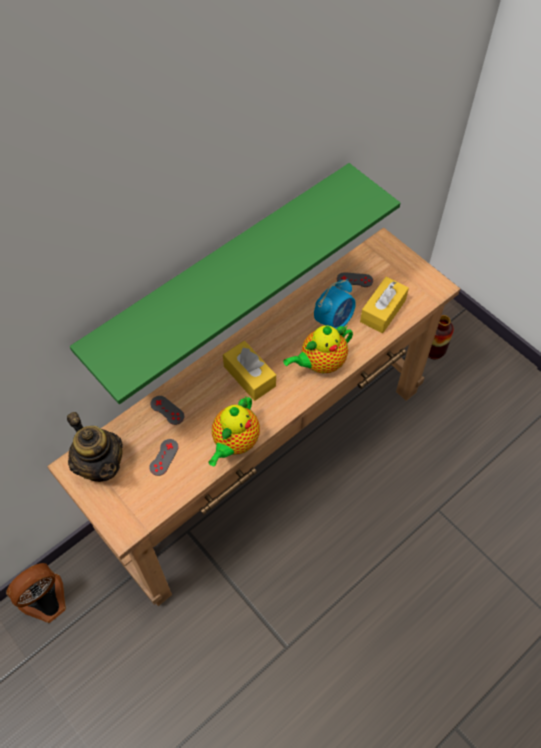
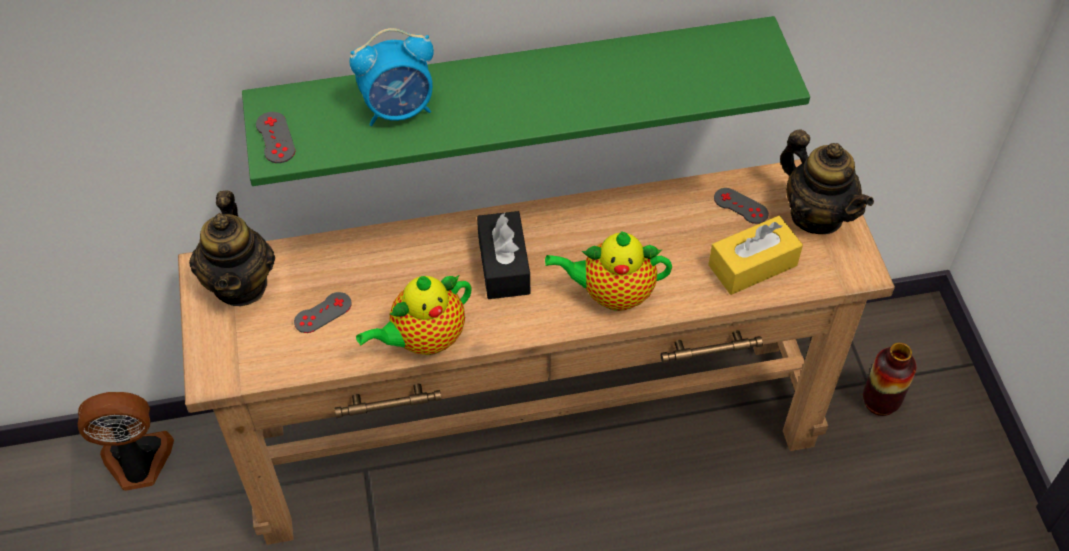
camera: 30 degrees right, 5 degrees down
grey game controller [151,396,184,425] -> grey game controller moved to [256,112,295,163]
yellow tissue box [223,341,276,401] -> black tissue box [477,211,530,299]
alarm clock [314,279,356,329] -> alarm clock moved to [350,28,434,126]
none -> teapot [780,129,874,234]

